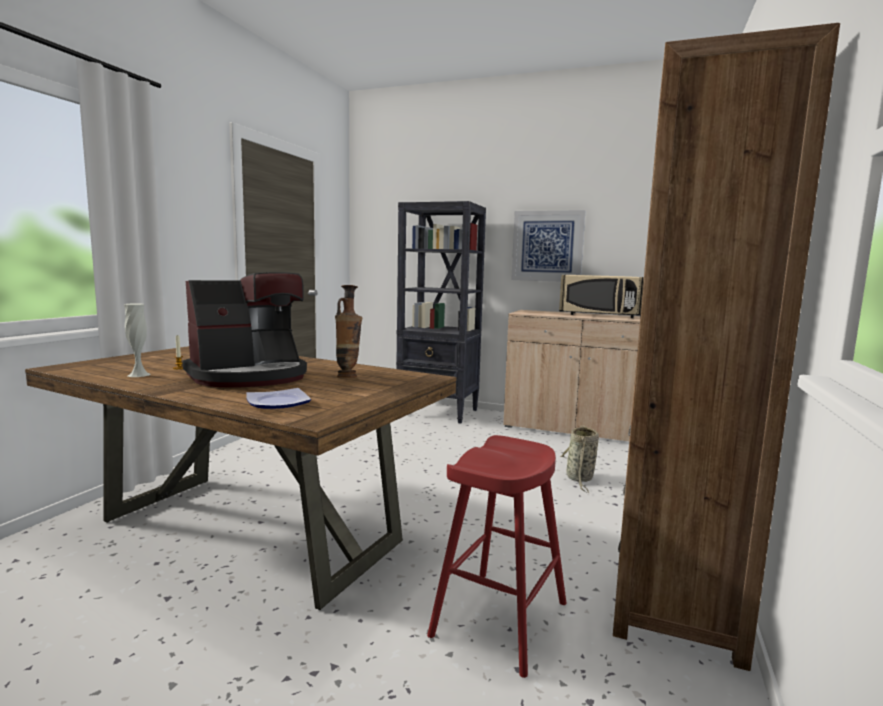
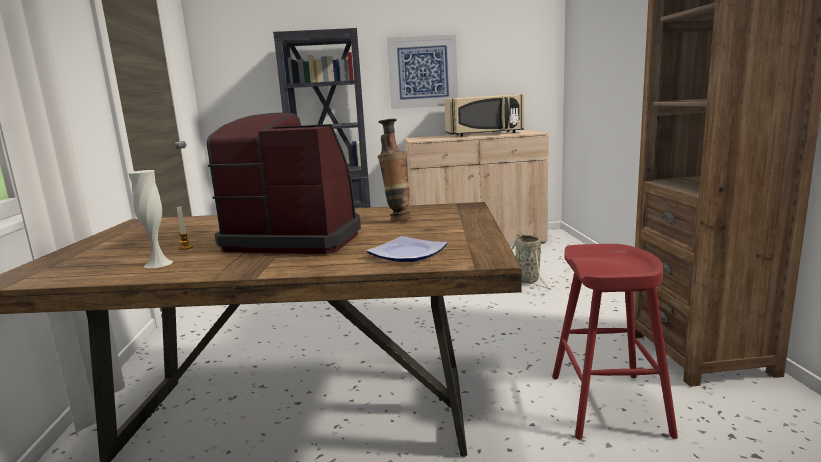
camera: 25 degrees left, 5 degrees up
coffee machine [182,272,307,387] -> coffee machine turned 105 degrees counterclockwise [207,113,361,254]

